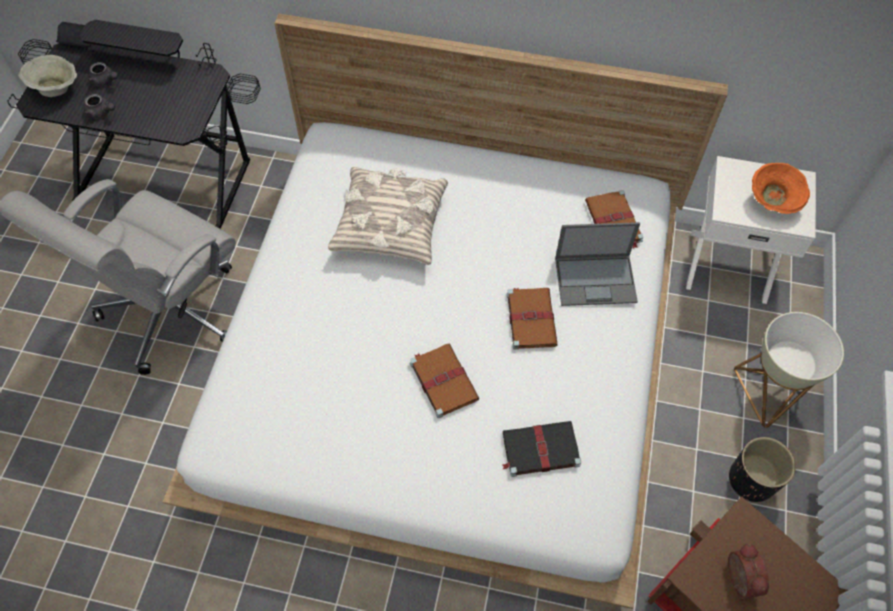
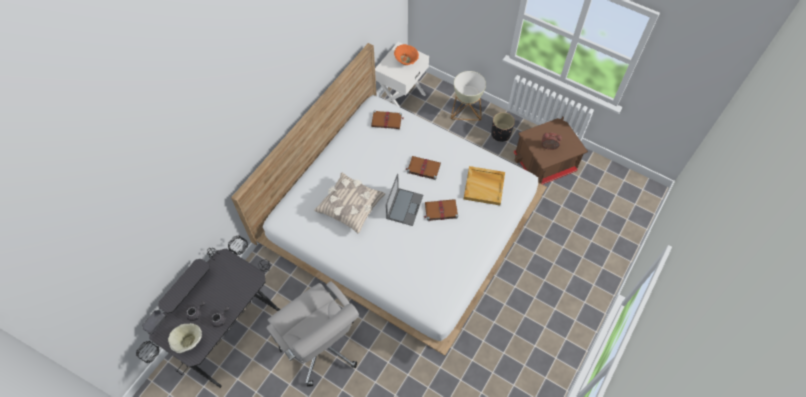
camera: 70 degrees left, 0 degrees up
black book [502,421,581,477] -> beige tray [464,166,505,205]
laptop [555,222,640,306] -> laptop moved to [386,173,423,226]

